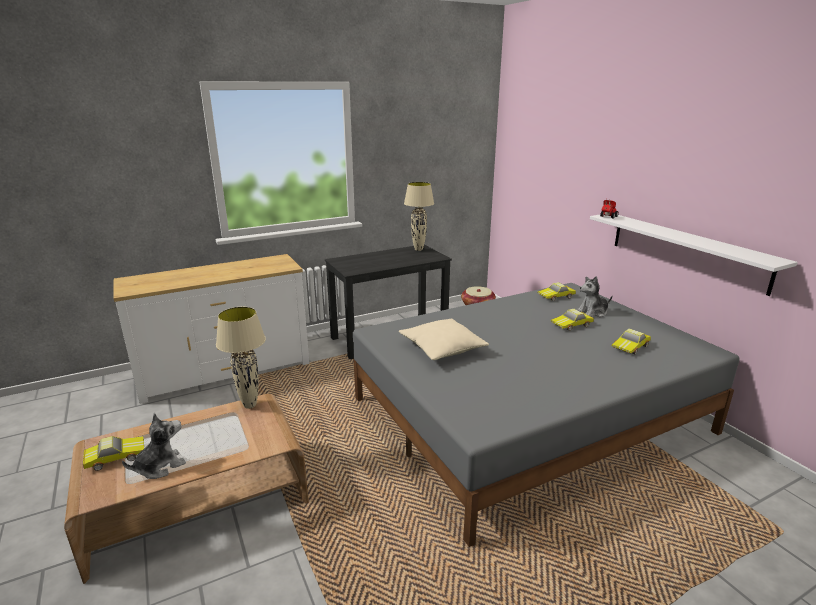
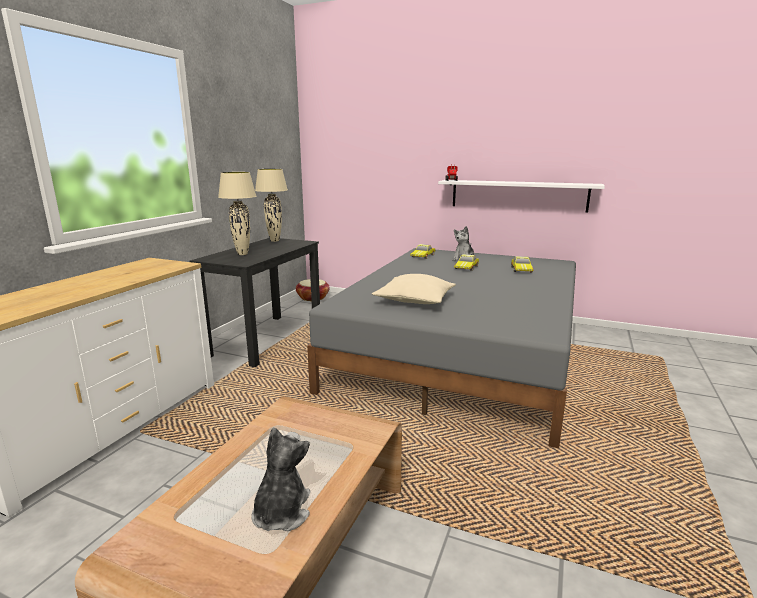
camera: 40 degrees left, 5 degrees down
toy car [83,436,144,471] -> none
beige table lamp [216,307,266,409] -> beige table lamp moved to [218,172,257,255]

